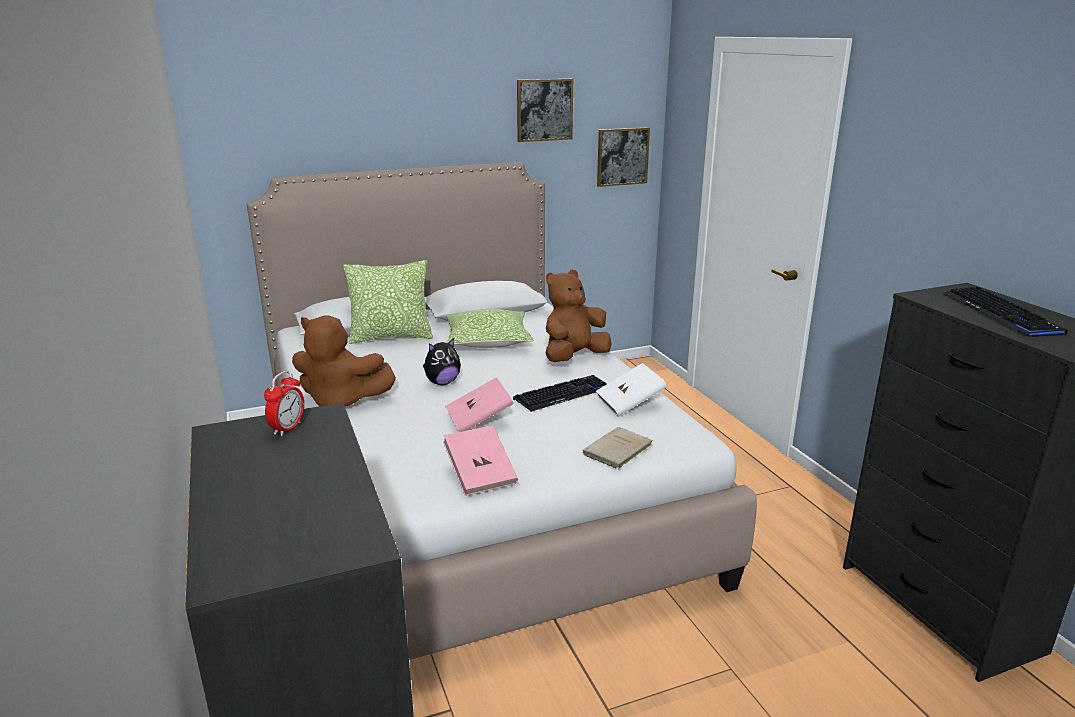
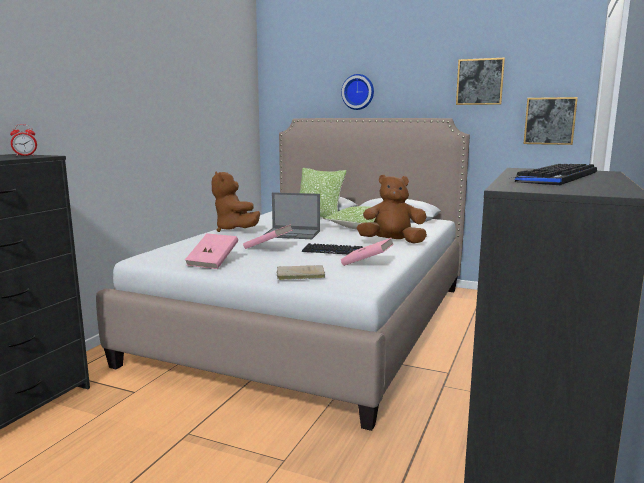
camera: 45 degrees right, 10 degrees down
plush toy [423,338,461,385] -> laptop [263,192,320,239]
white book [596,363,667,417] -> pink book [341,238,394,266]
none -> wall clock [341,74,374,110]

